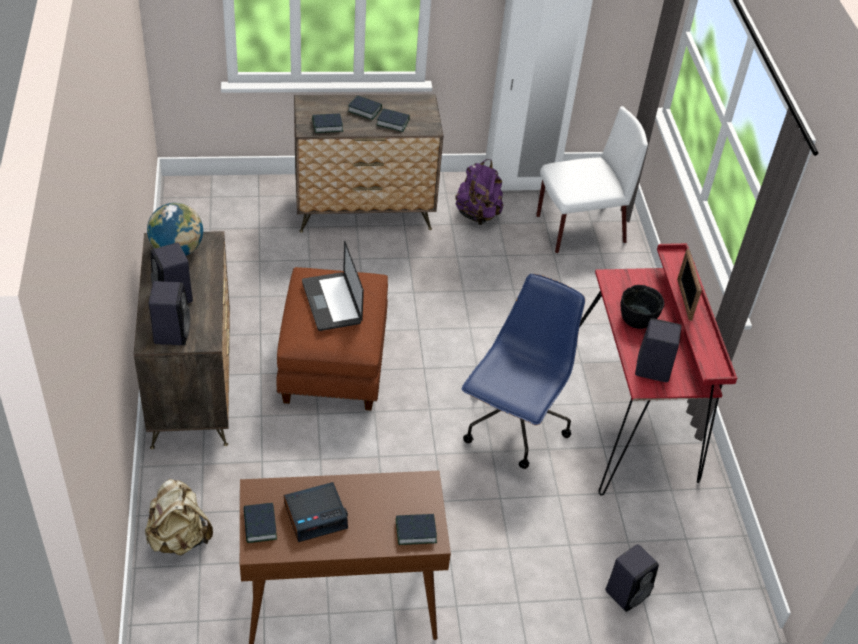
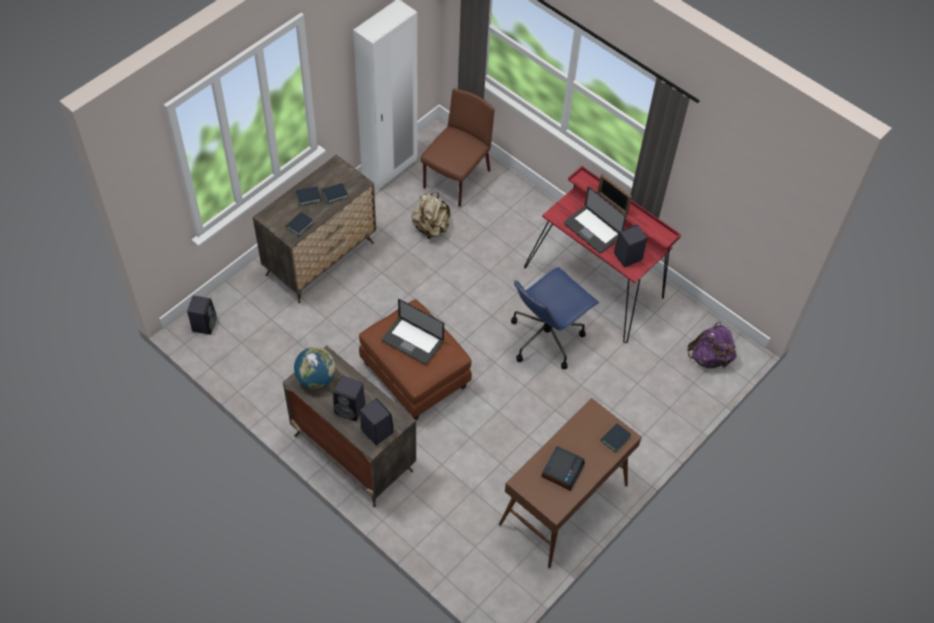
camera: 40 degrees left, 10 degrees up
beige backpack [145,479,213,555] -> beige backpack moved to [411,192,450,239]
book [244,503,277,543] -> none
purple backpack [455,159,503,225] -> purple backpack moved to [687,321,737,369]
blue office chair [462,274,585,469] -> blue office chair turned 120 degrees counterclockwise [511,267,599,369]
white chair [536,106,648,253] -> brown chair [420,88,495,207]
black speaker [605,544,659,612] -> black speaker moved to [187,296,217,335]
black bowl [620,285,664,329] -> laptop [564,186,626,253]

